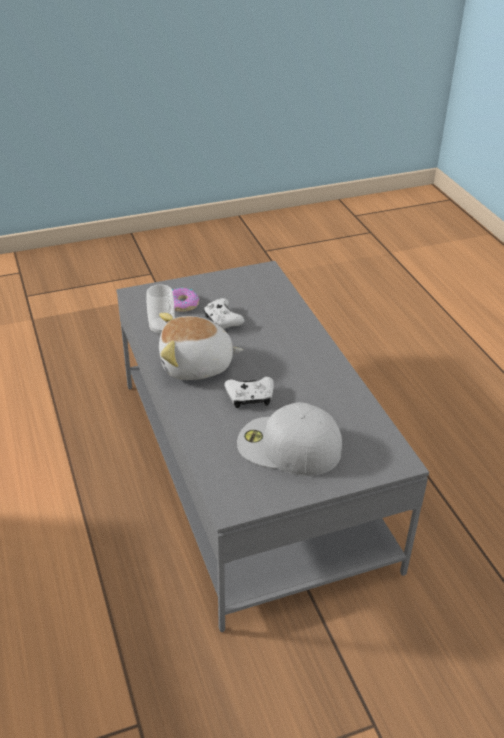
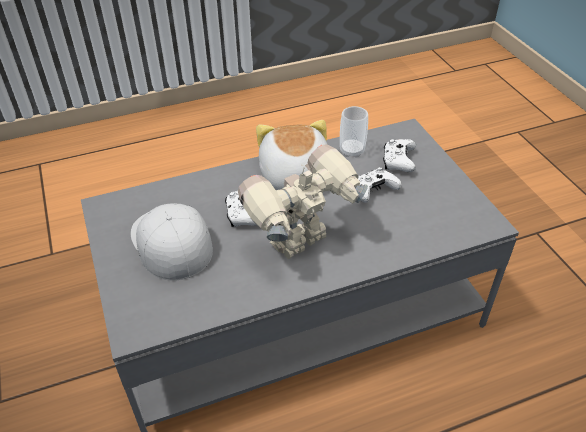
camera: 90 degrees right, 5 degrees up
donut [172,288,199,312] -> white game controller [383,139,416,172]
white cap [237,402,342,476] -> white cap turned 45 degrees counterclockwise [131,203,213,281]
none -> toy robot [238,144,368,259]

